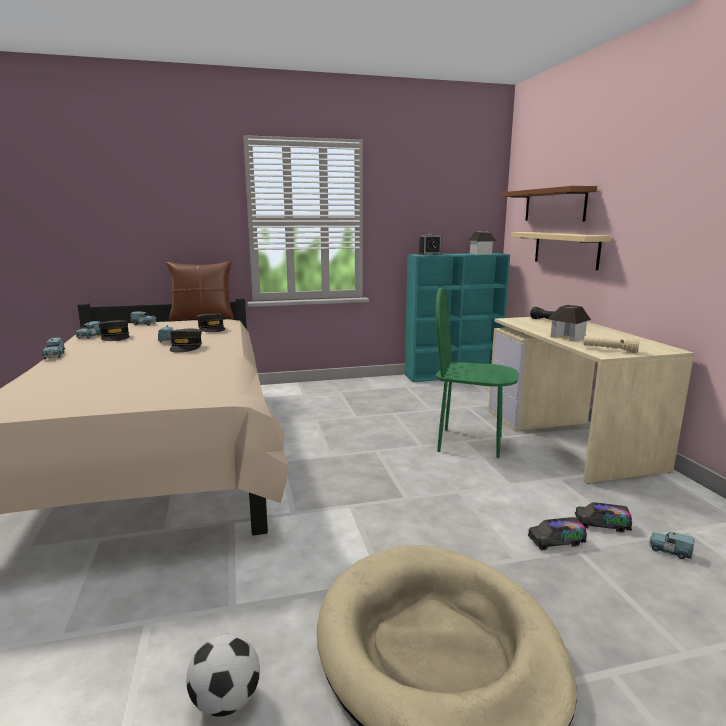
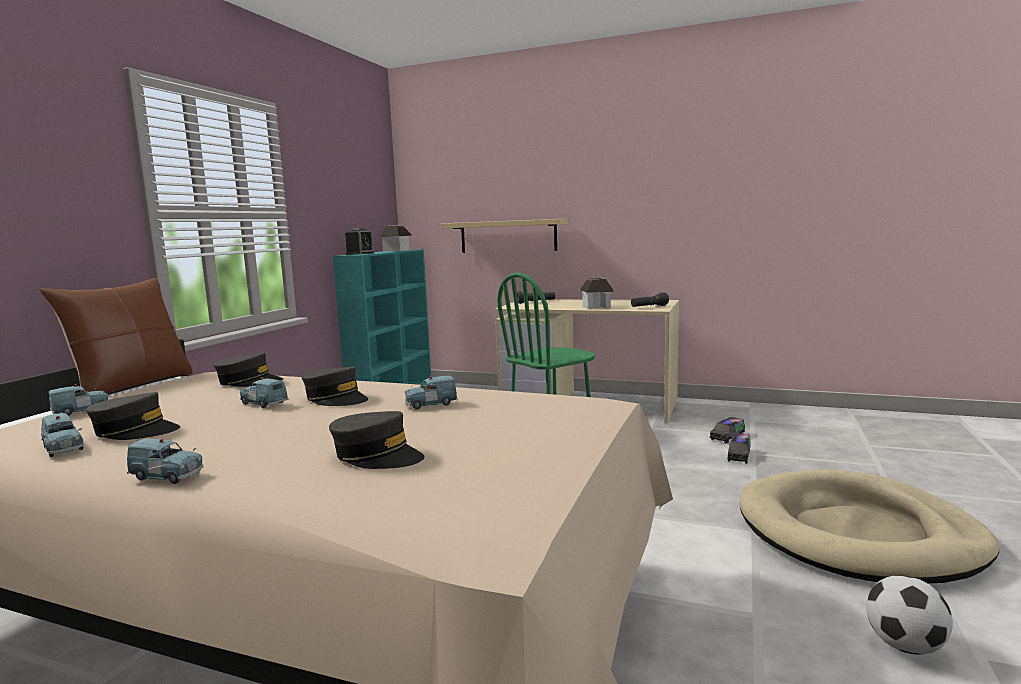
camera: 55 degrees left, 5 degrees down
brown shelf [502,186,597,222] -> none
beige flashlight [584,336,640,353] -> black flashlight [631,292,669,307]
blue toy car [649,530,695,559] -> blue toy car moved to [405,376,458,409]
none -> grey cap [329,411,425,469]

